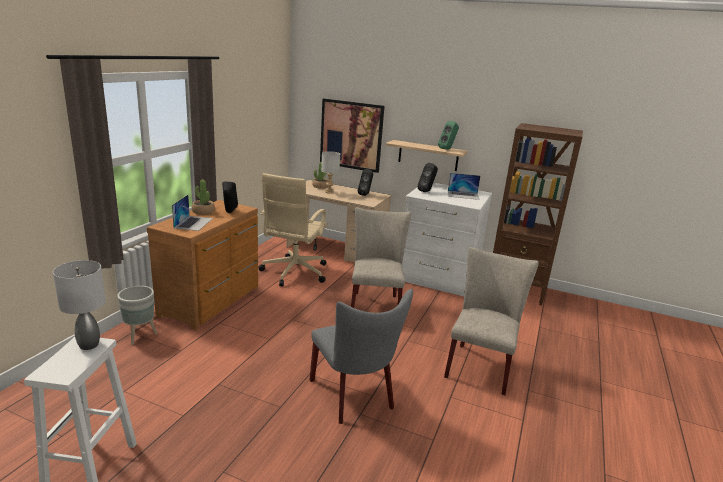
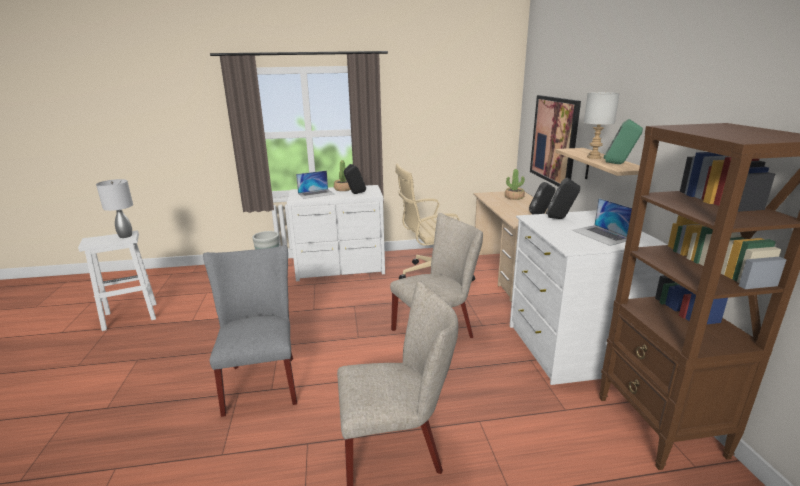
camera: 60 degrees right, 0 degrees up
brown dresser [147,200,258,330] -> white dresser [287,185,385,281]
grey chair [310,289,413,424] -> grey chair turned 135 degrees clockwise [203,245,297,417]
grey table lamp [321,151,340,194] -> grey table lamp moved to [584,92,620,159]

